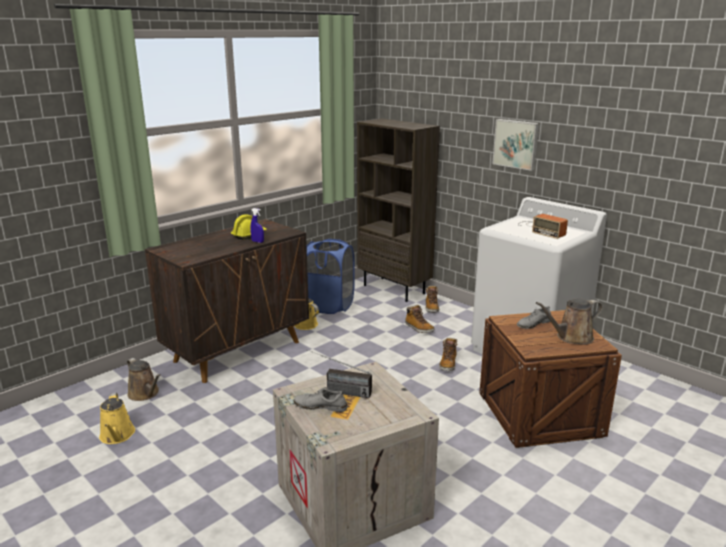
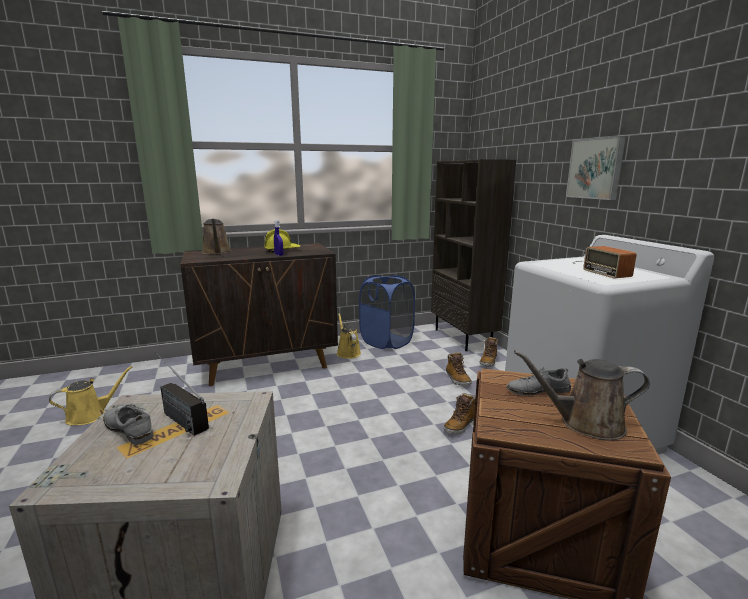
camera: 25 degrees right, 5 degrees down
yellow watering can [99,393,135,444] -> yellow watering can turned 135 degrees counterclockwise [49,366,132,425]
brown watering can [127,358,161,401] -> brown watering can moved to [202,219,232,254]

